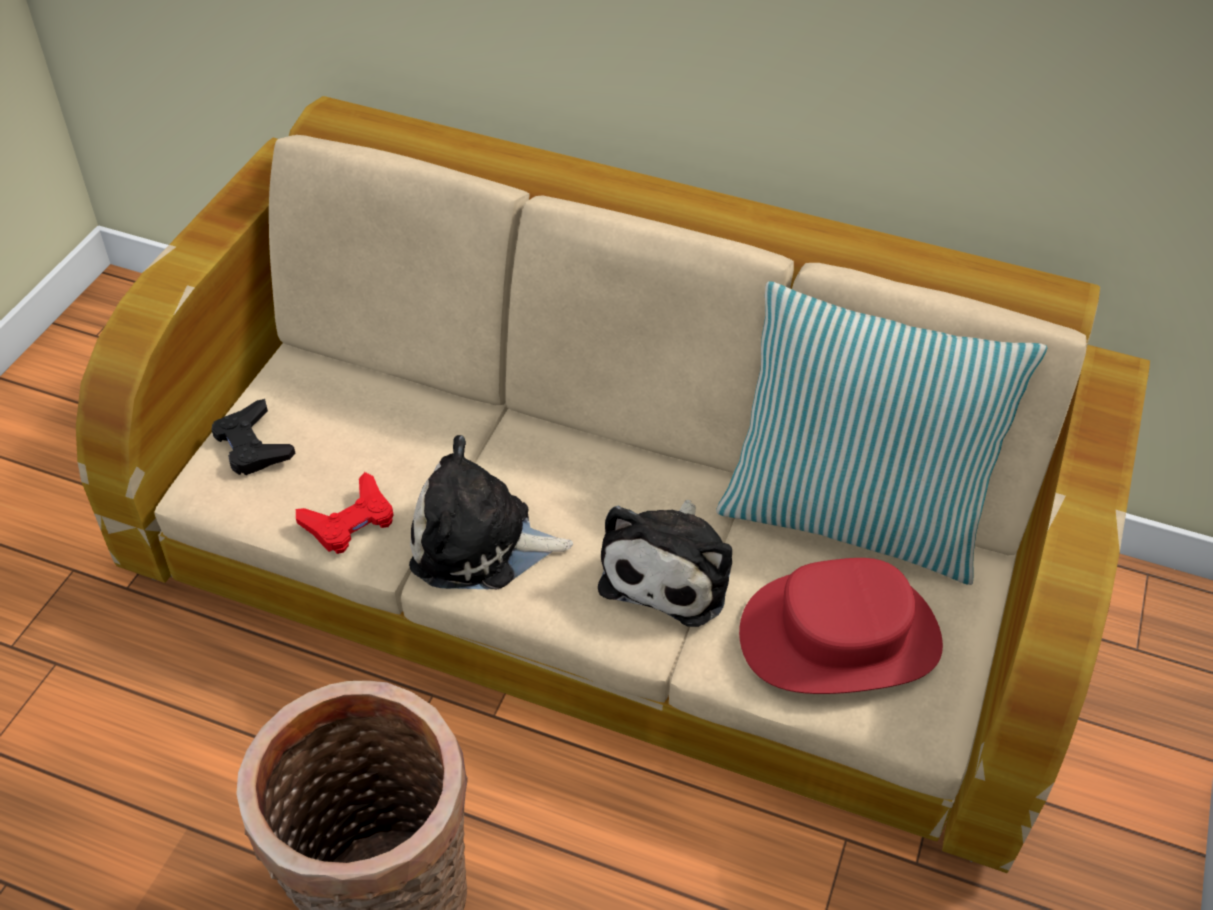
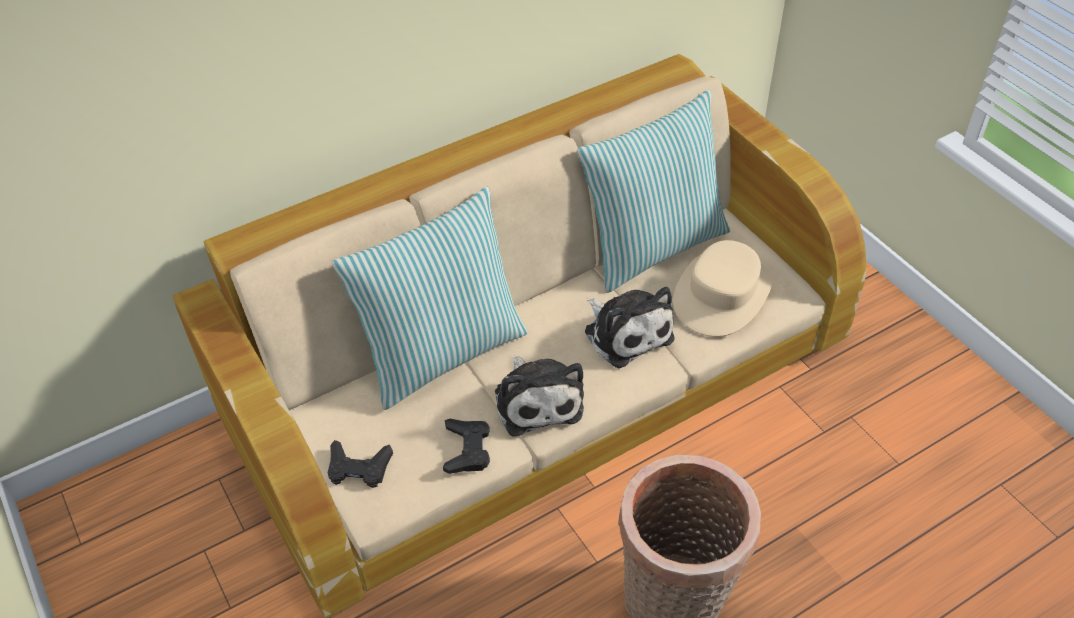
camera: 50 degrees left, 0 degrees up
red game controller [296,472,394,554] -> black game controller [443,419,490,474]
plush toy [409,435,573,589] -> plush toy turned 60 degrees counterclockwise [495,356,584,437]
red hat [739,558,943,694] -> beige hat [673,240,772,337]
none -> pillow [332,187,528,410]

